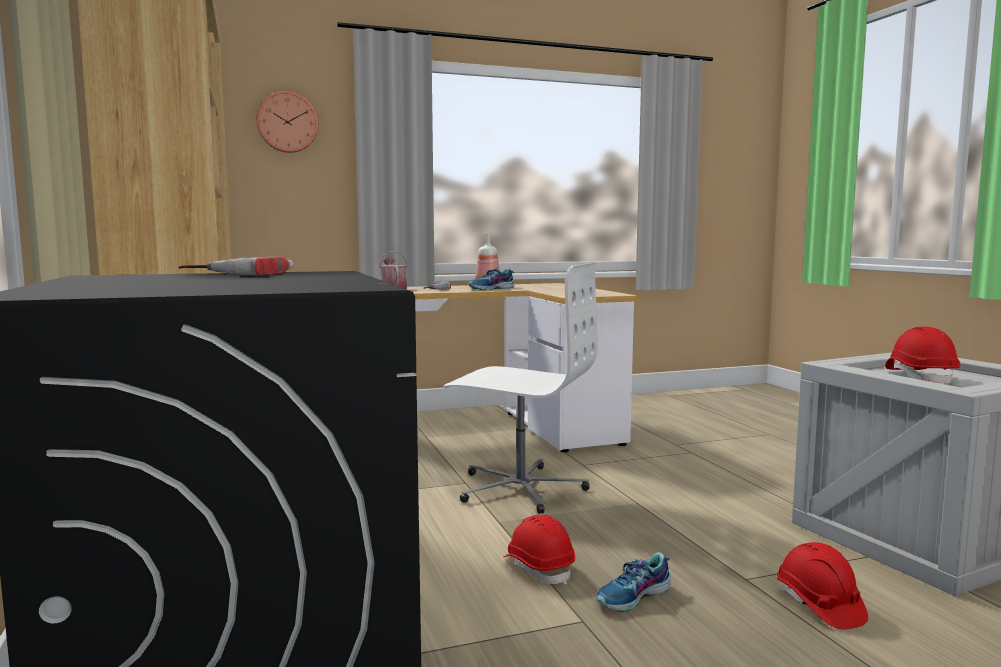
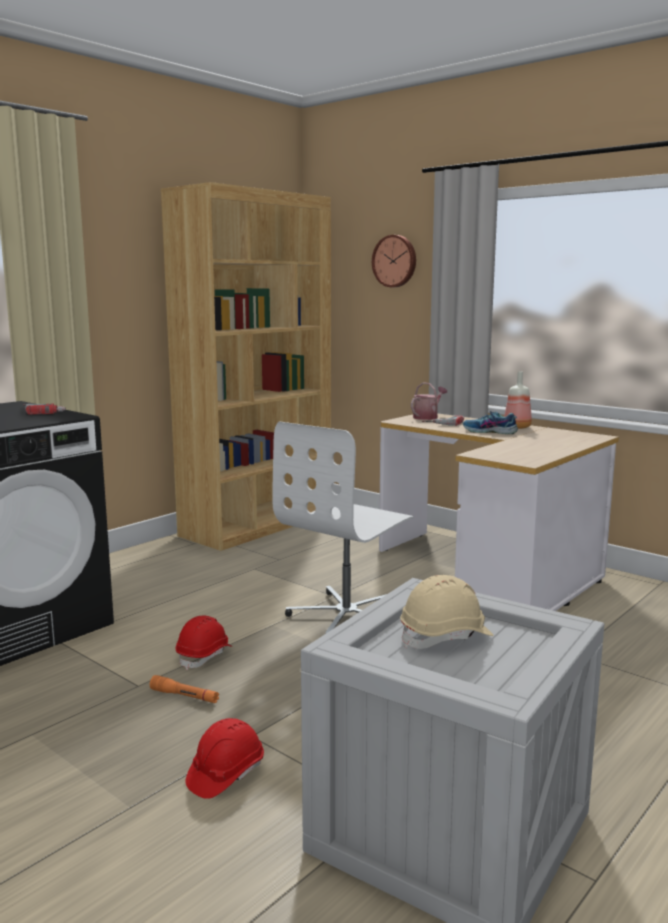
camera: 60 degrees right, 5 degrees up
white office chair [444,263,598,514] -> white office chair turned 45 degrees clockwise [272,422,413,633]
shoe [596,552,671,612] -> orange flashlight [150,675,219,703]
red hard hat [885,327,960,384] -> beige hard hat [400,575,494,649]

